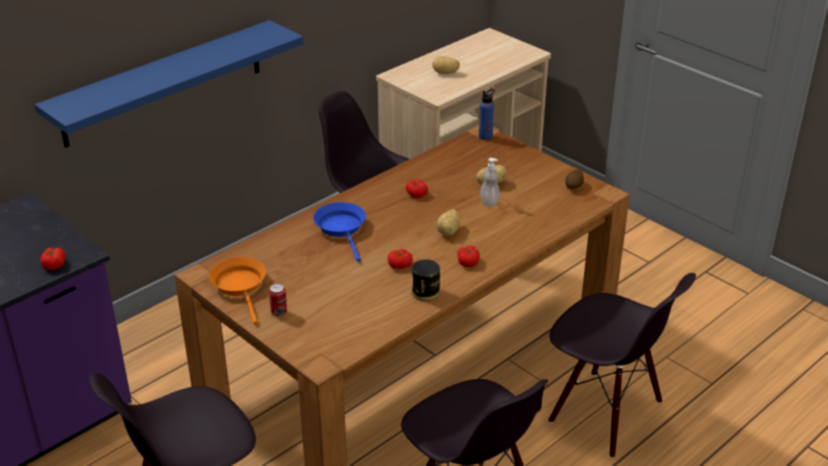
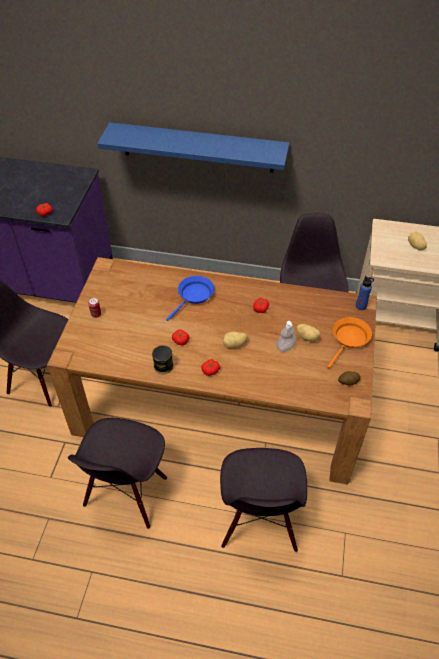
camera: 55 degrees right, 15 degrees up
orange frying pan [209,257,266,325] -> orange frying pan moved to [327,317,372,369]

